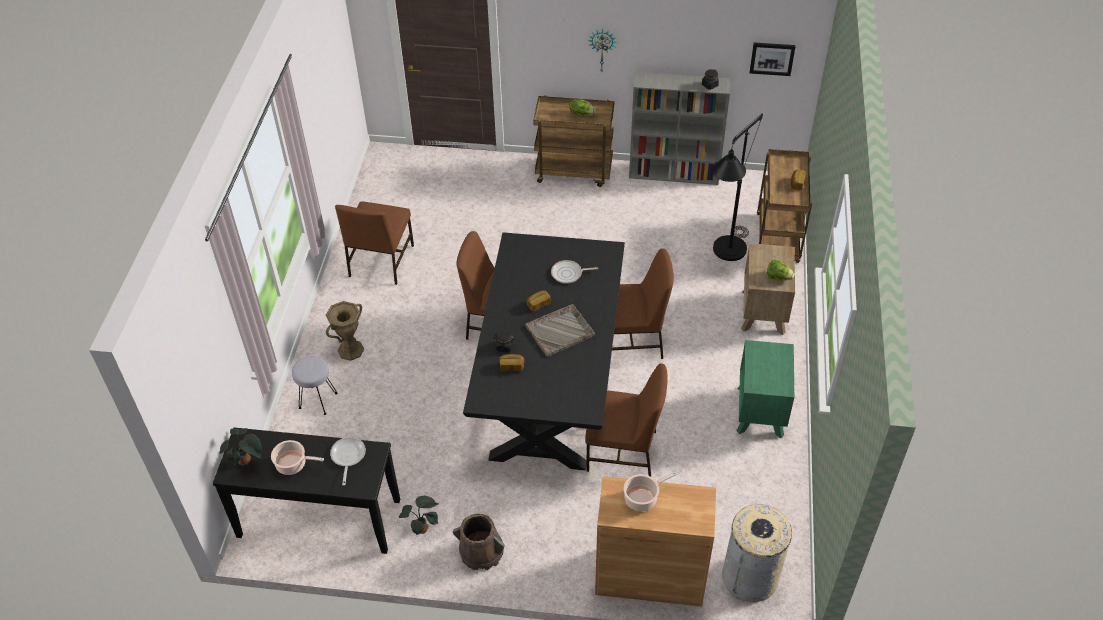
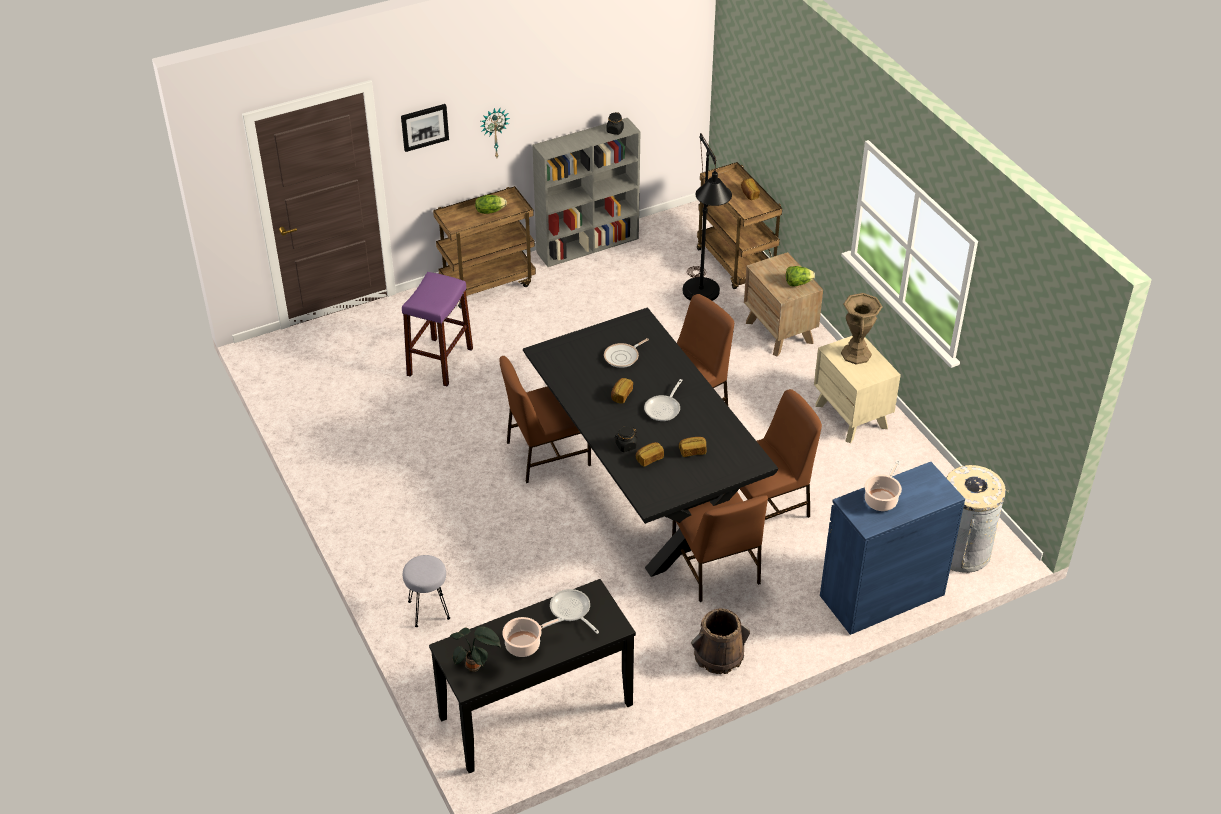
camera: 35 degrees left, 5 degrees down
brown vase [326,301,364,361] -> brown vase moved to [841,293,882,365]
brown chair [335,201,414,285] -> brown chair moved to [672,492,768,602]
potted plant [399,496,439,536] -> none
grey tray [525,304,595,357] -> frying pan [644,379,683,421]
brown cabinet [595,476,716,607] -> blue cabinet [820,462,965,635]
green nightstand [736,340,794,438] -> beige nightstand [814,336,901,443]
picture [750,43,795,76] -> picture moved to [401,104,449,152]
none -> purple stool [402,272,473,386]
none -> bread [679,437,706,457]

